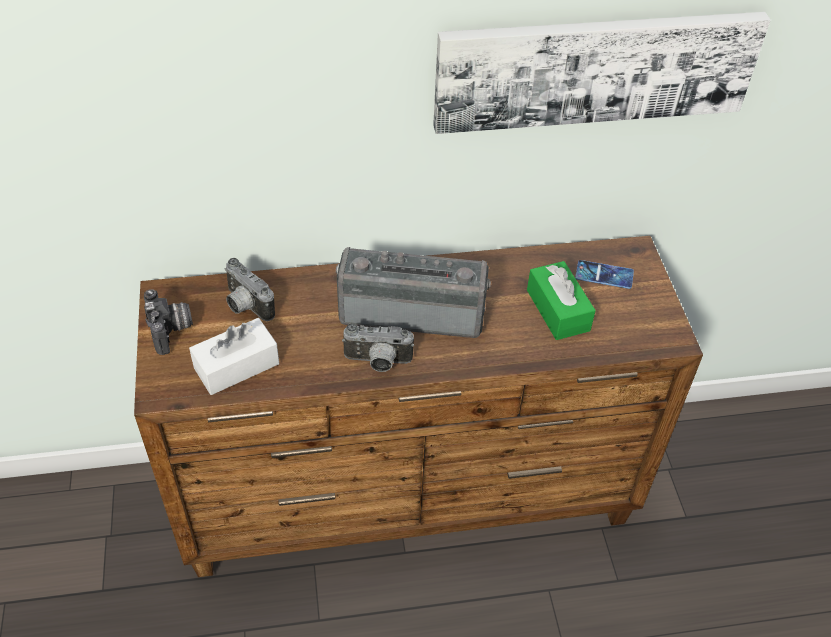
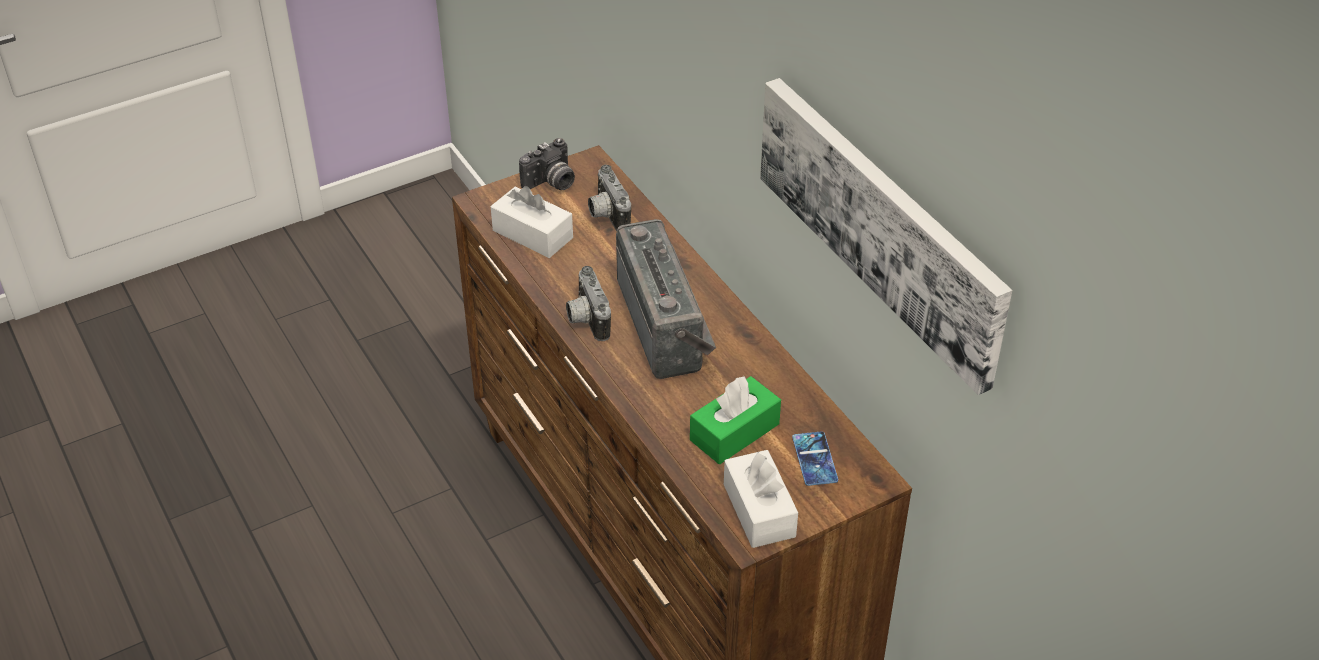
camera: 70 degrees right, 5 degrees down
camera [225,258,275,321] -> camera turned 45 degrees counterclockwise [588,165,631,231]
none -> white tissue box [724,450,798,548]

